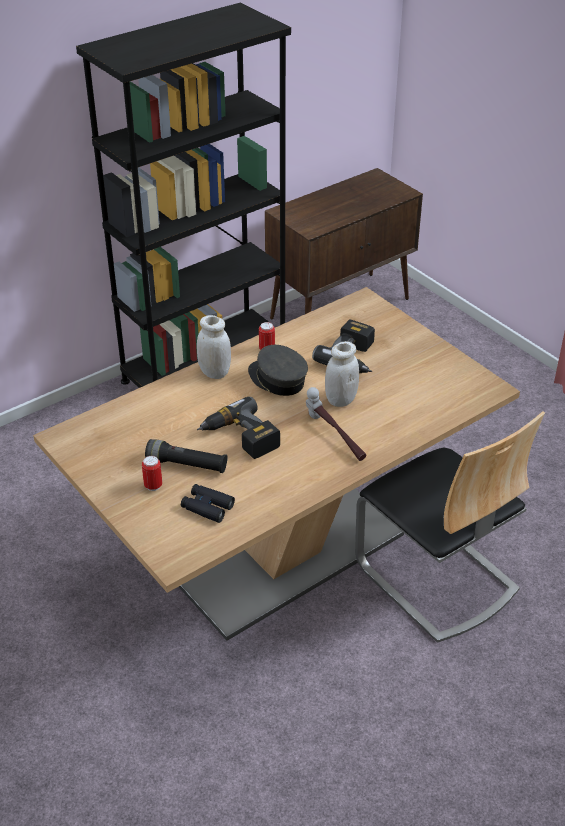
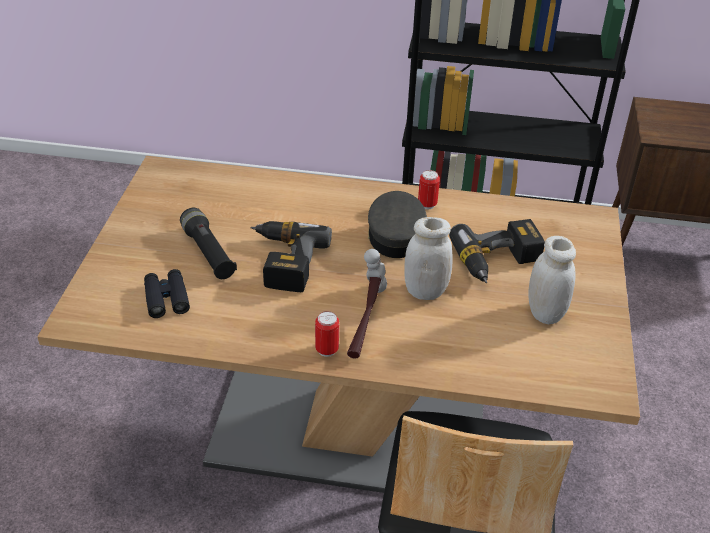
camera: 45 degrees right, 0 degrees up
can [142,456,162,491] -> can moved to [315,311,339,357]
white jar [197,315,231,379] -> white jar moved to [529,236,576,324]

